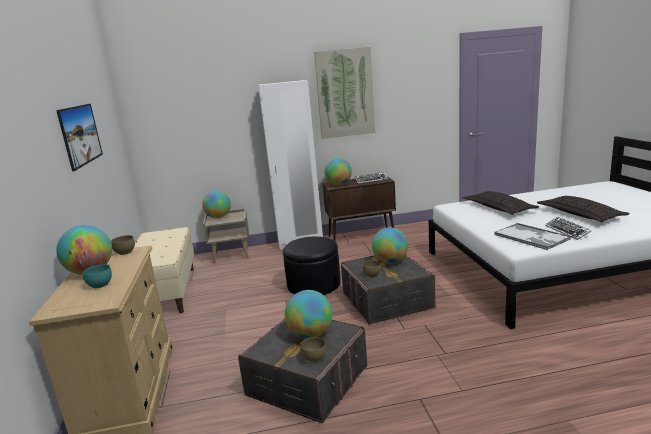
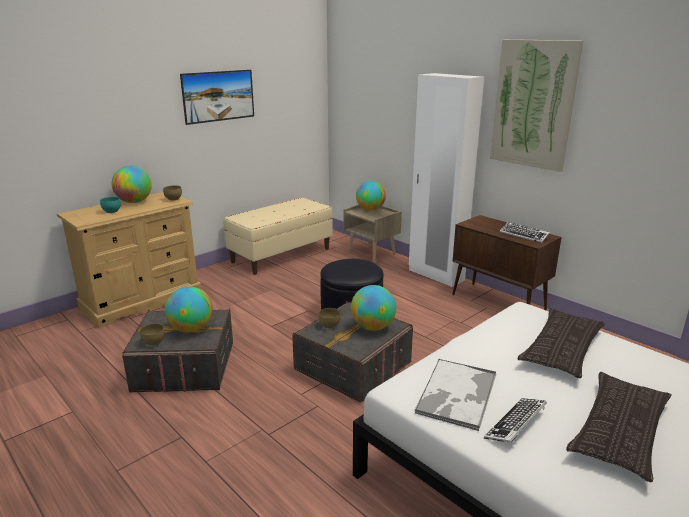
camera: 55 degrees right, 5 degrees up
globe [324,158,352,185] -> none

